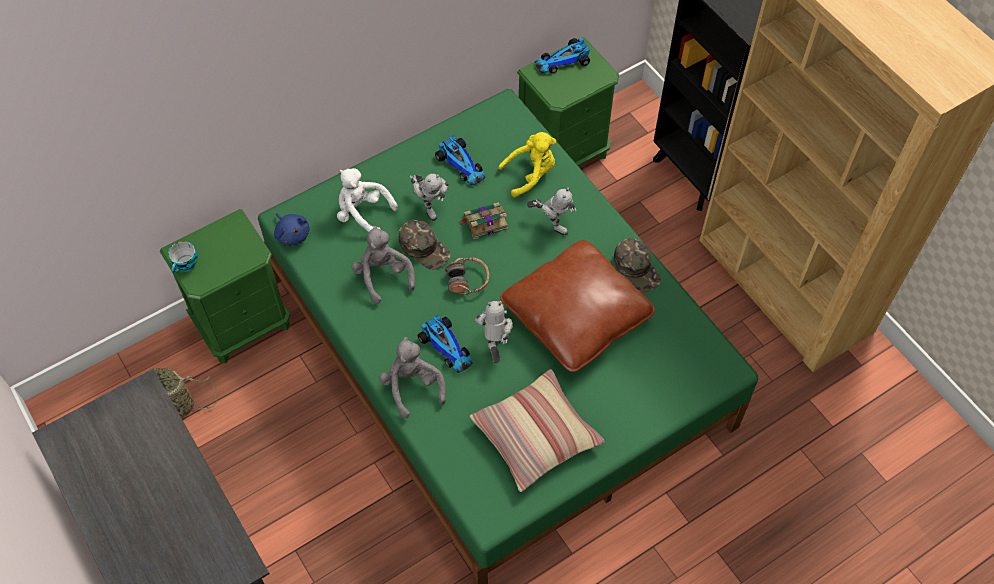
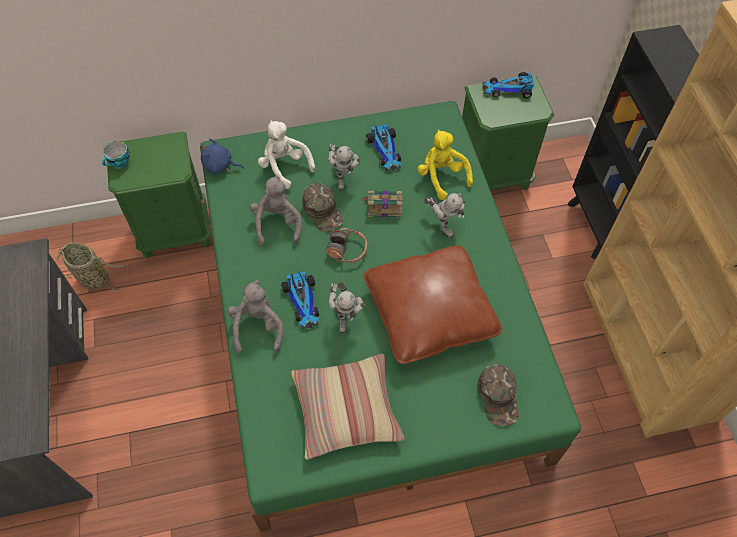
camera: 20 degrees right, 0 degrees up
blue plush toy [274,213,310,246] -> blue plush toy turned 120 degrees clockwise [200,139,244,174]
toy robot [475,301,513,363] -> toy robot turned 150 degrees clockwise [328,282,365,333]
yellow plush toy [498,132,556,197] -> yellow plush toy turned 120 degrees counterclockwise [417,130,473,200]
green cap [614,238,661,293] -> green cap moved to [478,364,519,426]

